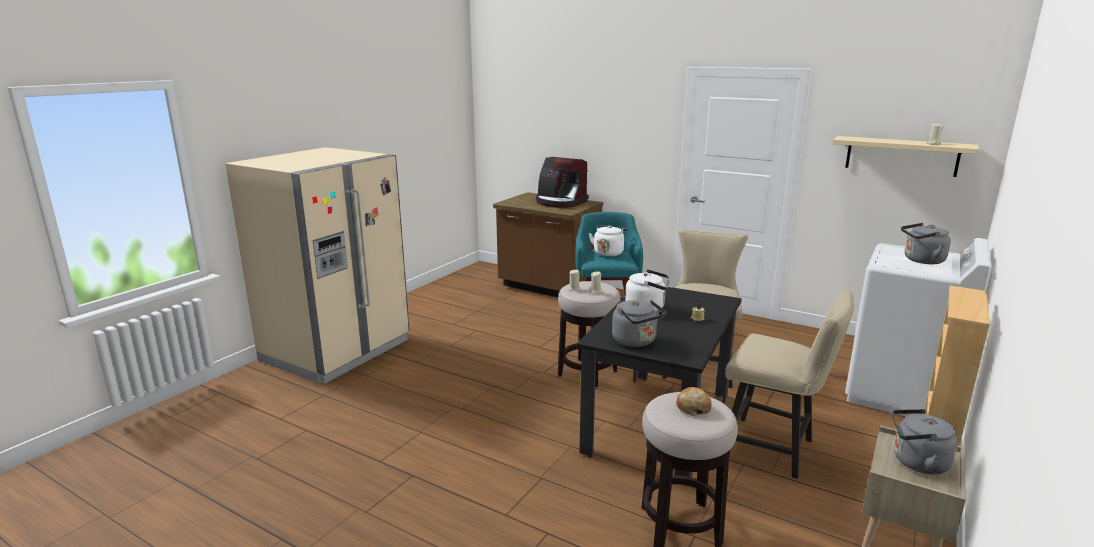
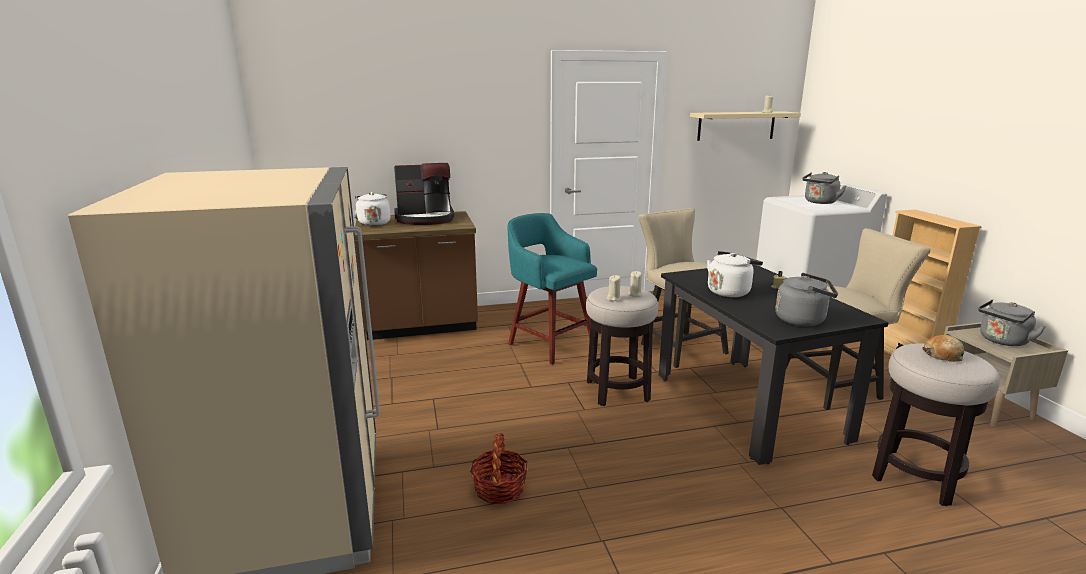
camera: 45 degrees left, 0 degrees up
white kettle [589,225,628,257] -> white kettle moved to [352,192,390,226]
none -> basket [470,433,528,504]

